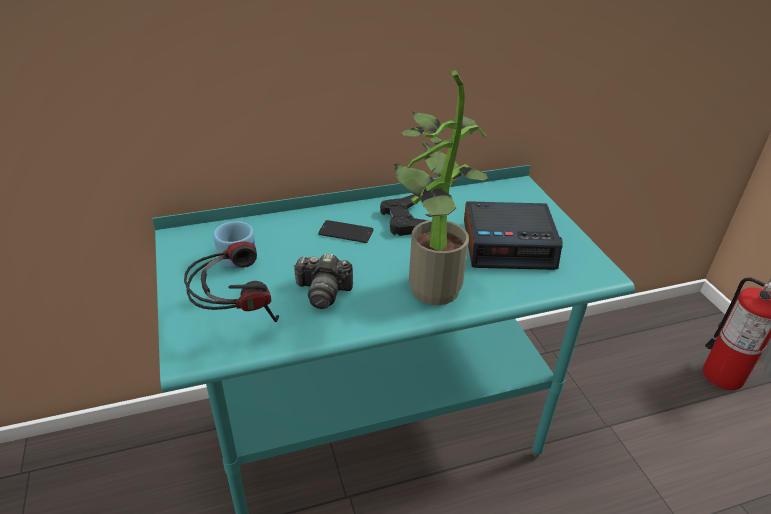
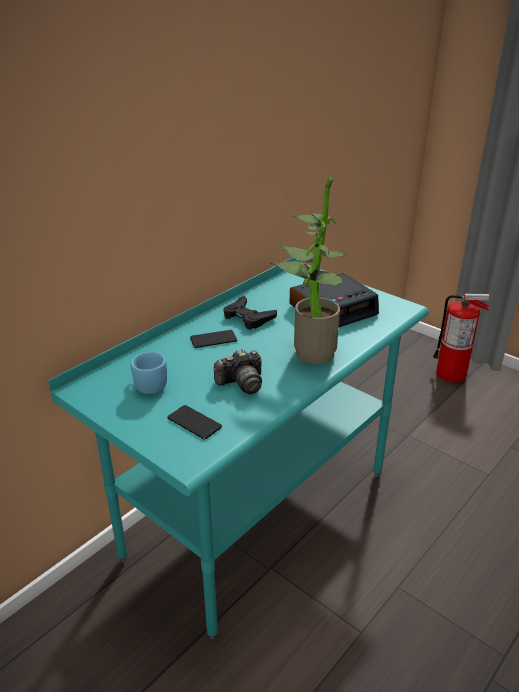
camera: 30 degrees left, 5 degrees down
headphones [184,242,279,322] -> phone [167,405,222,440]

